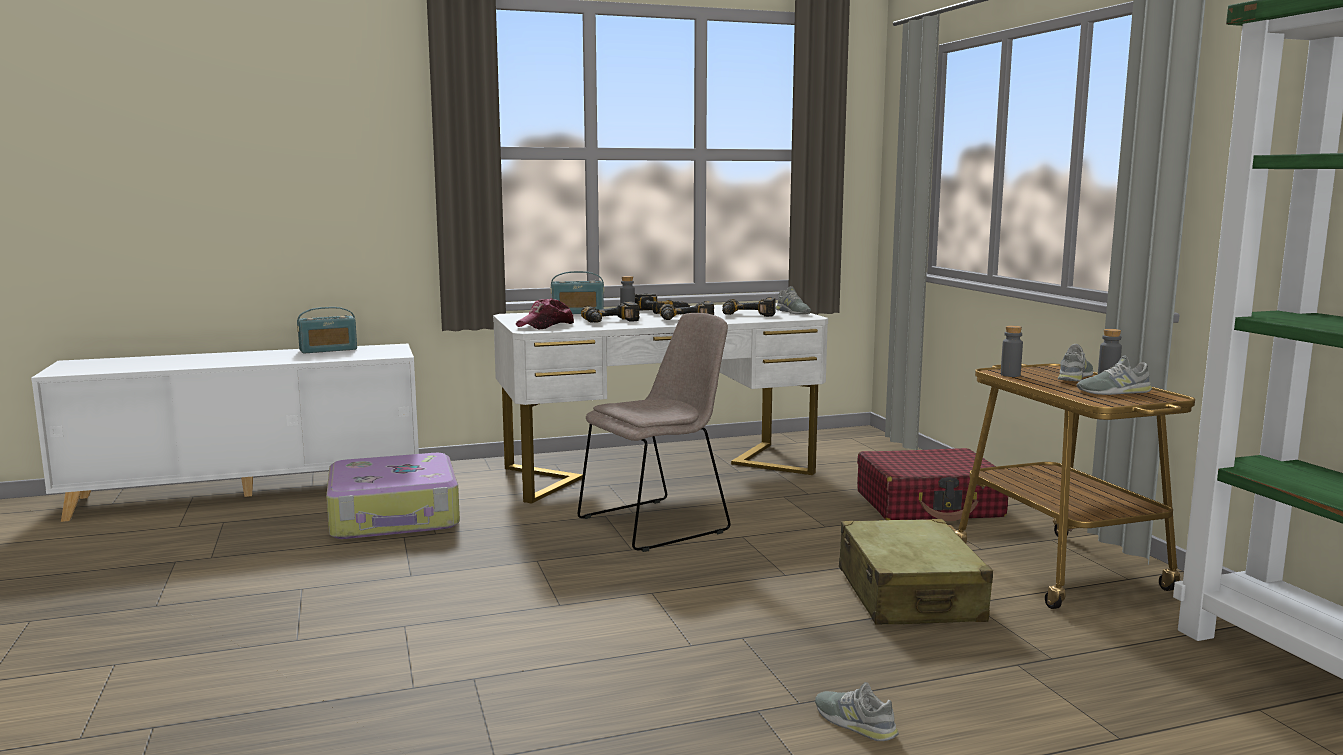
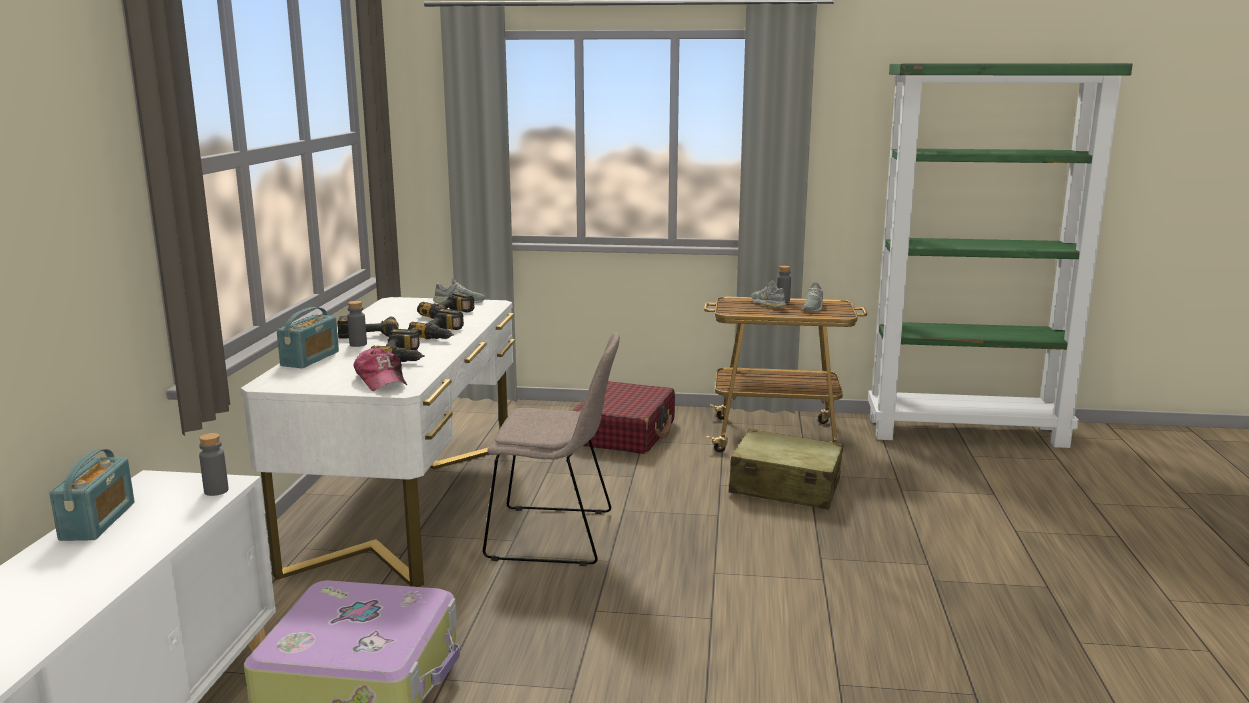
camera: 65 degrees left, 5 degrees up
beige chair [577,313,731,552] -> beige chair turned 105 degrees clockwise [483,333,620,566]
grey shoe [815,682,899,741] -> none
grey bottle [1001,326,1023,377] -> grey bottle moved to [199,433,229,496]

